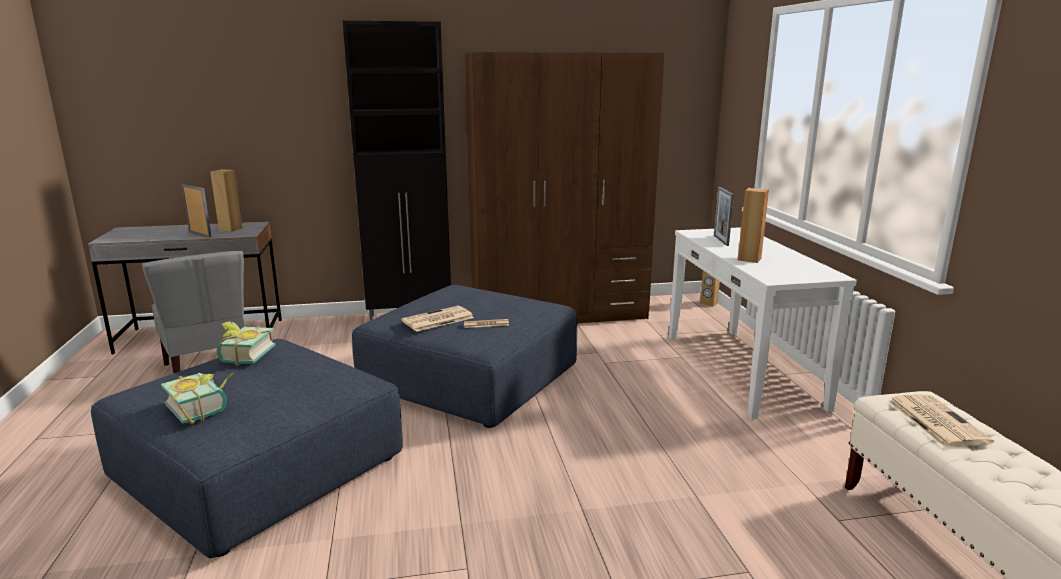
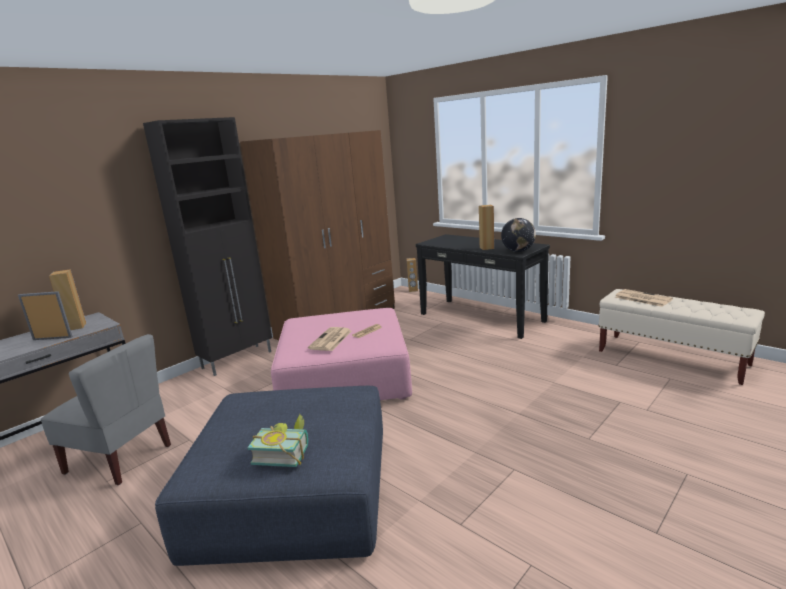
camera: 35 degrees left, 0 degrees up
book [217,321,275,366] -> none
blue ottoman [352,285,577,428] -> pink ottoman [271,308,412,400]
white console table [669,227,857,420] -> black console table [416,234,550,339]
picture frame [714,187,734,246] -> none
none -> globe [501,218,536,252]

